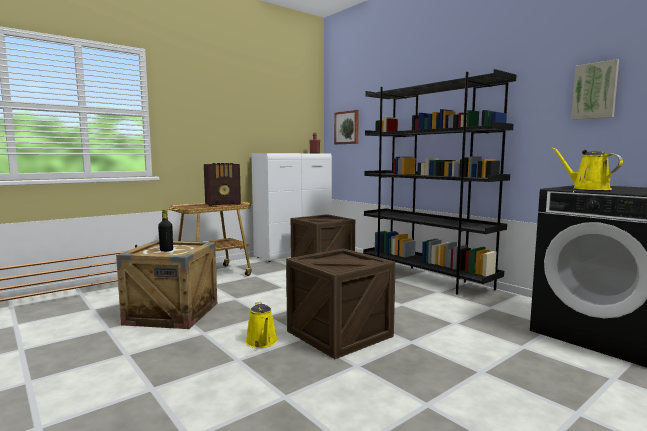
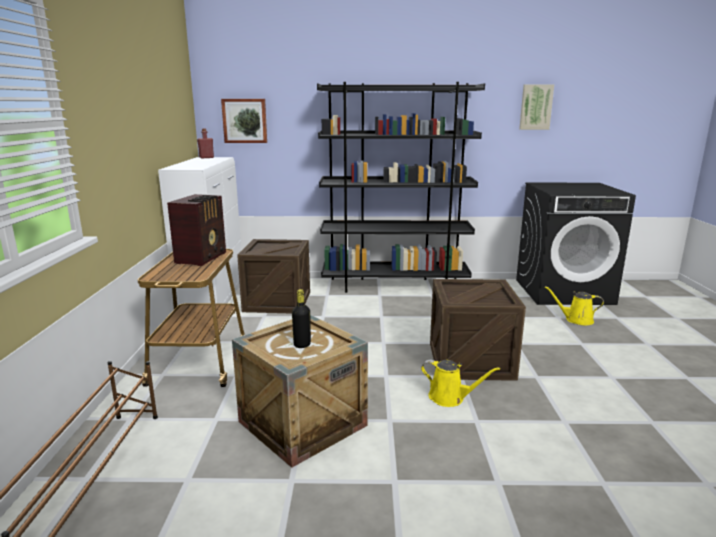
camera: 50 degrees left, 10 degrees up
yellow watering can [551,147,623,190] -> yellow watering can moved to [545,286,604,325]

